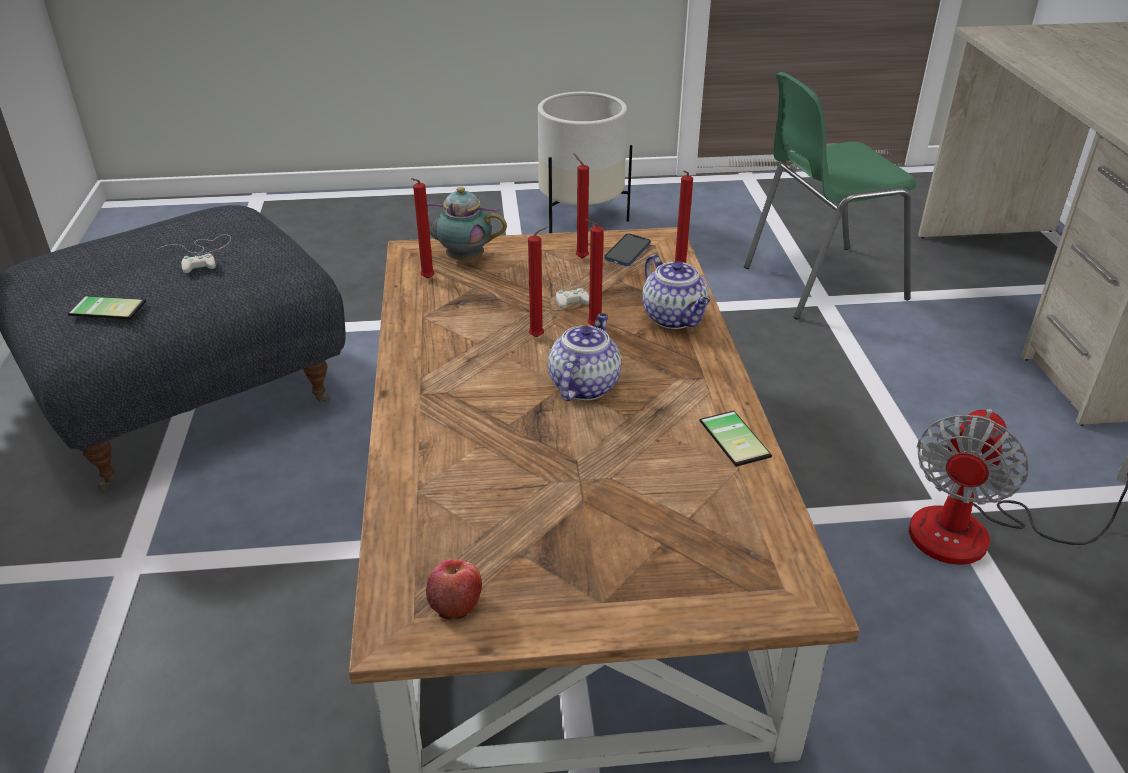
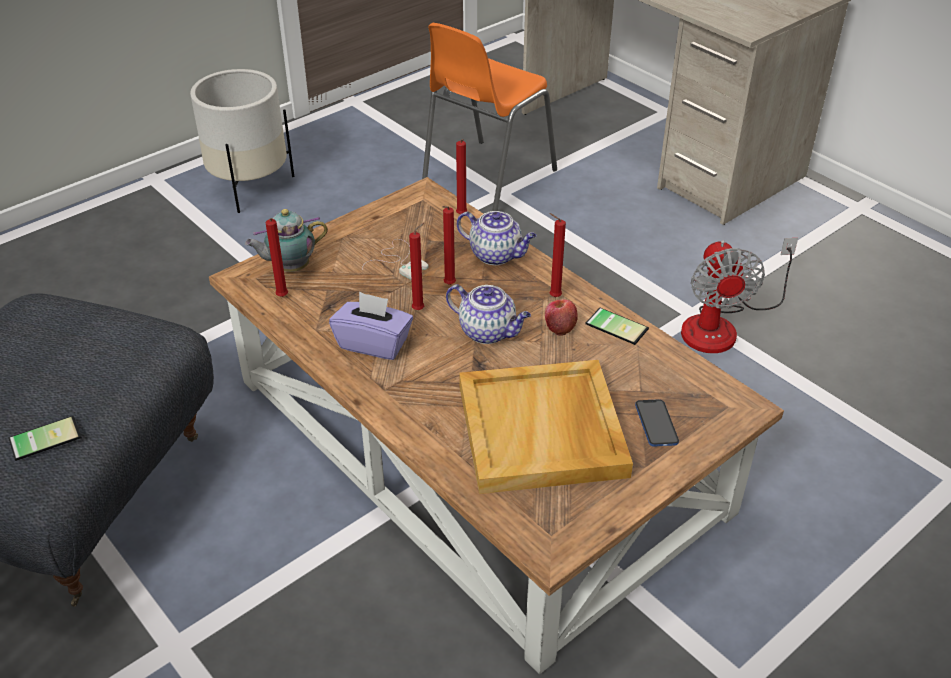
camera: 35 degrees left, 5 degrees up
white game controller [158,234,231,273] -> none
apple [426,559,482,620] -> apple moved to [545,299,578,336]
teapot [548,313,621,401] -> teapot turned 135 degrees clockwise [446,284,531,344]
red candle [573,153,589,259] -> red candle moved to [549,213,566,297]
phone [604,234,651,266] -> phone moved to [635,399,679,447]
green chair [744,72,916,320] -> orange chair [422,23,557,211]
none -> purple tissue box [329,291,413,360]
none -> beige tray [459,360,633,494]

